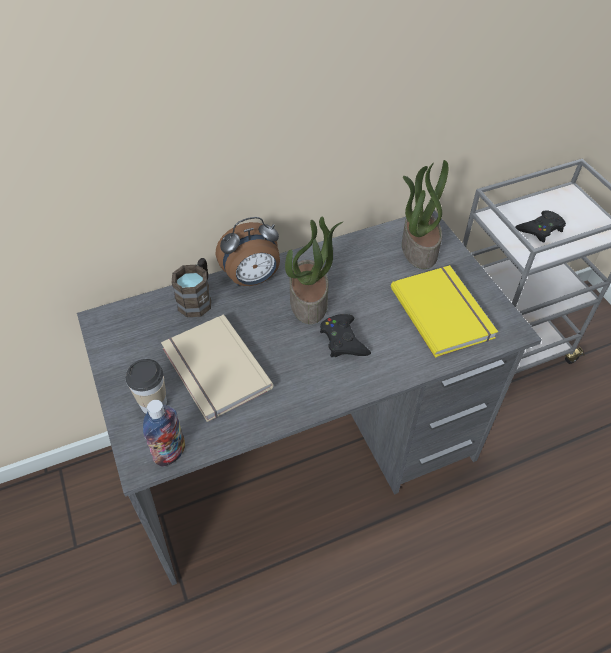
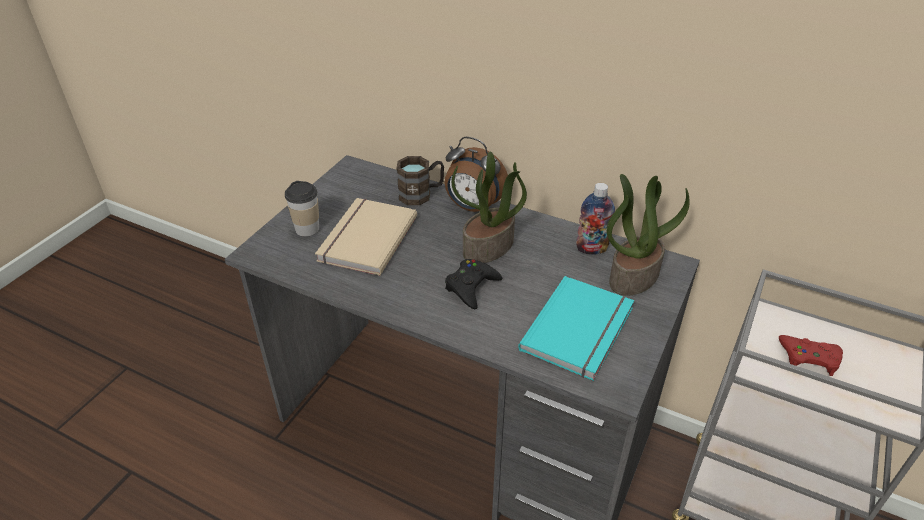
camera: 50 degrees right, 10 degrees down
bottle [143,400,185,467] -> bottle moved to [576,183,615,255]
yellow book [391,265,498,358] -> turquoise book [518,276,634,381]
black game controller [515,210,566,243] -> red game controller [779,335,843,376]

